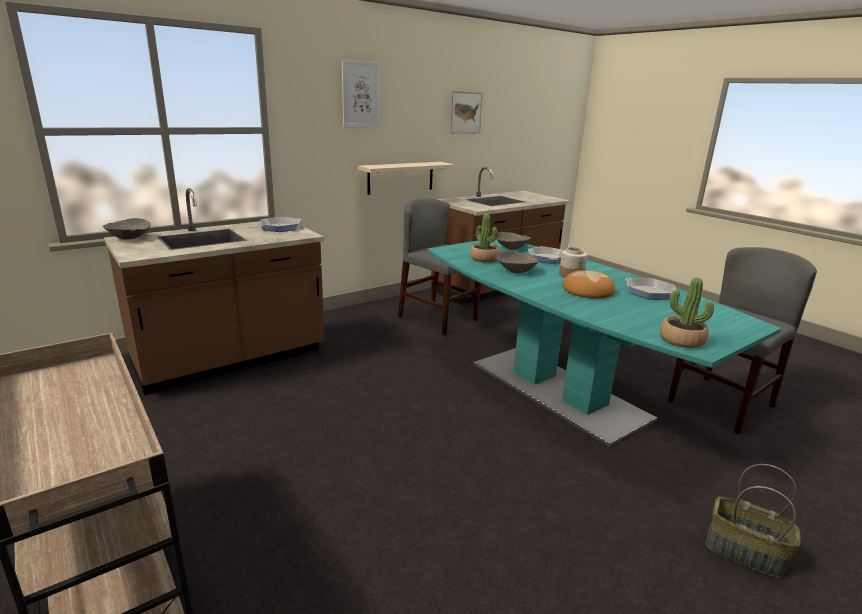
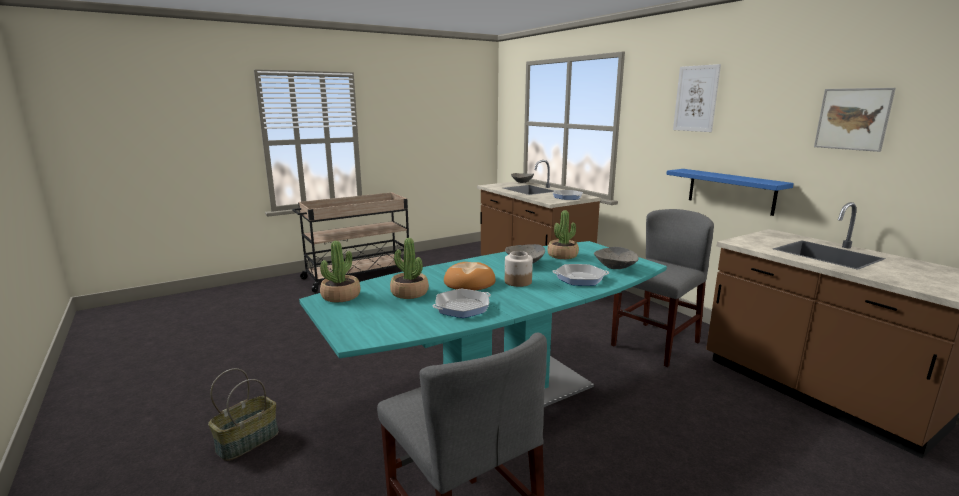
camera: 95 degrees right, 5 degrees down
beige shelf [358,162,454,195] -> blue shelf [666,169,794,216]
none -> potted plant [390,238,429,299]

